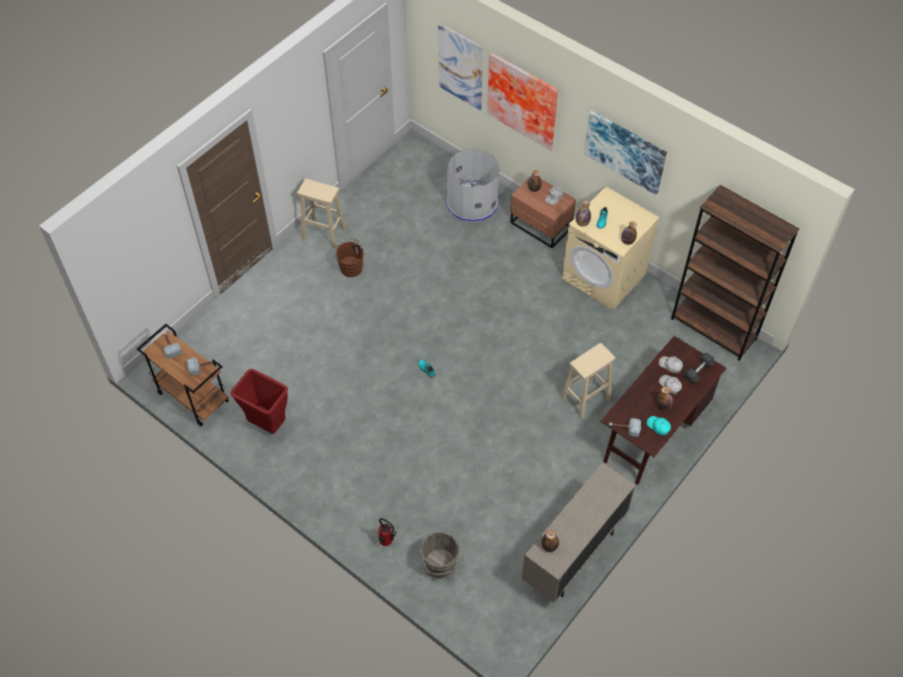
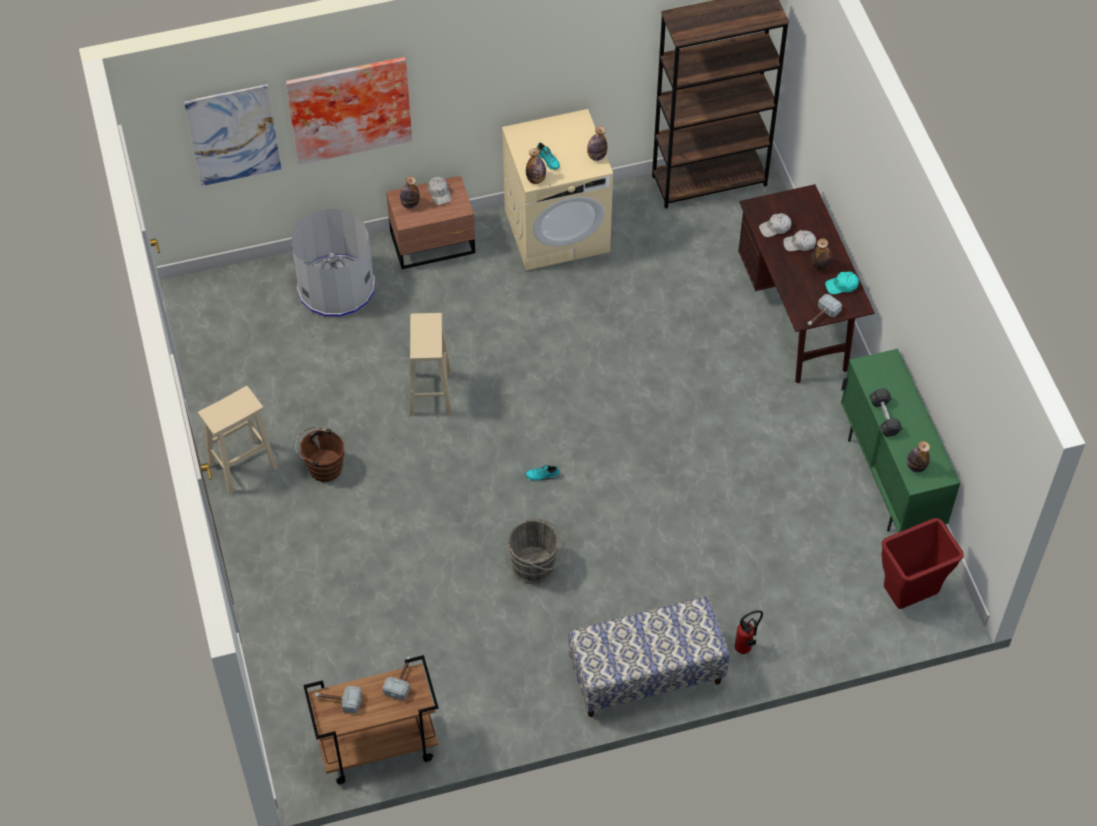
camera: 55 degrees left, 0 degrees up
red trash can [230,369,288,434] -> red trash can moved to [882,518,964,609]
grey bucket [420,531,463,579] -> grey bucket moved to [507,518,564,583]
beige cabinet [522,462,635,603] -> green cabinet [841,349,960,533]
beige stool [561,343,616,420] -> beige stool moved to [409,313,452,416]
picture [584,110,667,195] -> none
grey dumbbell [684,353,715,384] -> grey dumbbell moved to [869,388,903,437]
none -> bench [568,597,730,717]

